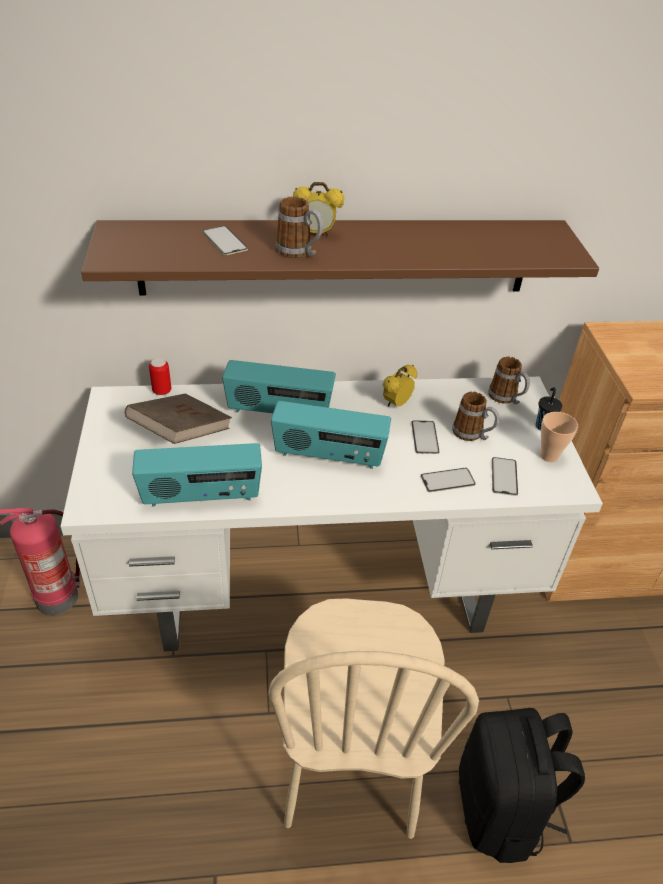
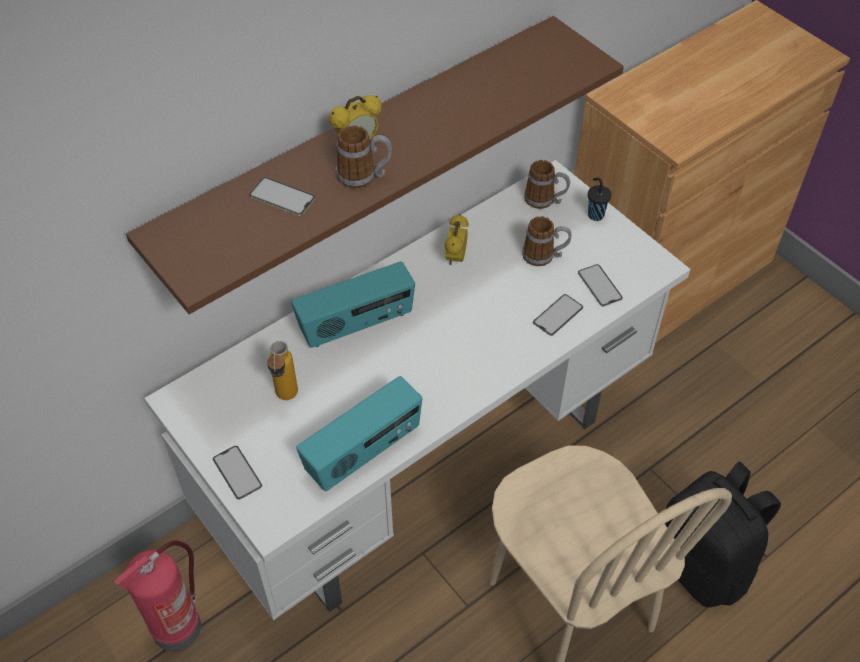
camera: 30 degrees left, 10 degrees up
brown book [125,393,232,444] -> bottle [267,341,298,400]
can [149,358,171,395] -> none
radio [271,401,391,469] -> none
phone [411,420,440,454] -> phone moved to [213,446,262,500]
cup [540,412,578,462] -> none

